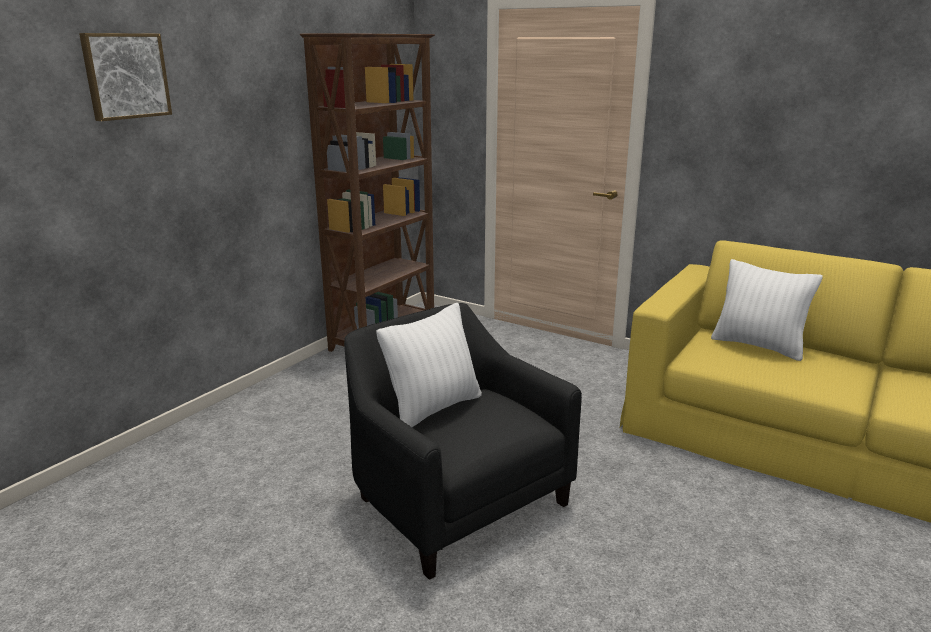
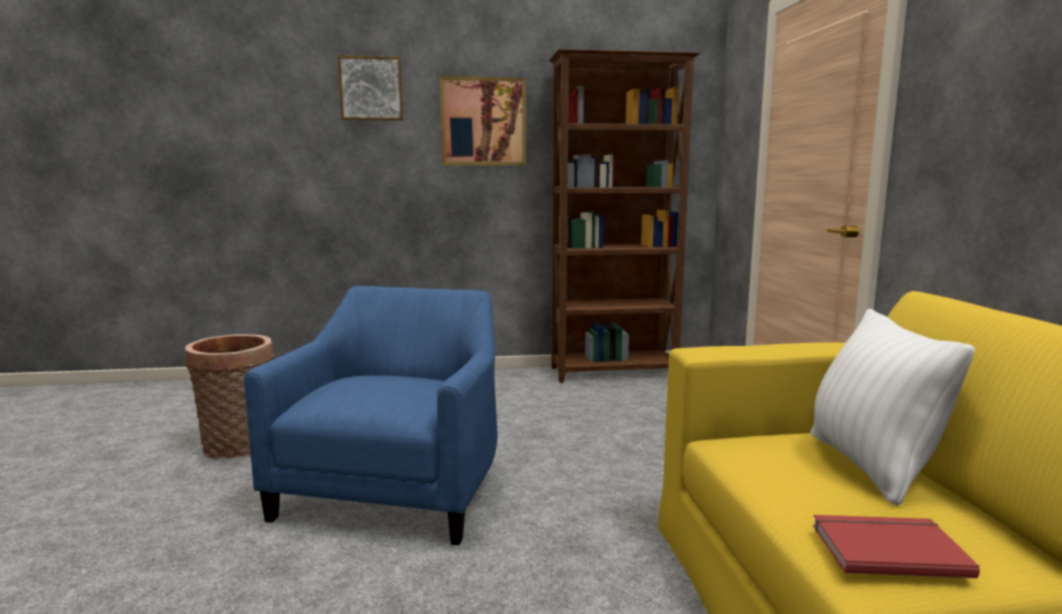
camera: 50 degrees right, 10 degrees down
black armchair [344,303,582,580] -> blue armchair [243,286,497,545]
white pillow [376,303,482,427] -> none
none -> basket [185,334,273,459]
none -> picture [440,76,526,165]
none -> red book [813,515,980,578]

